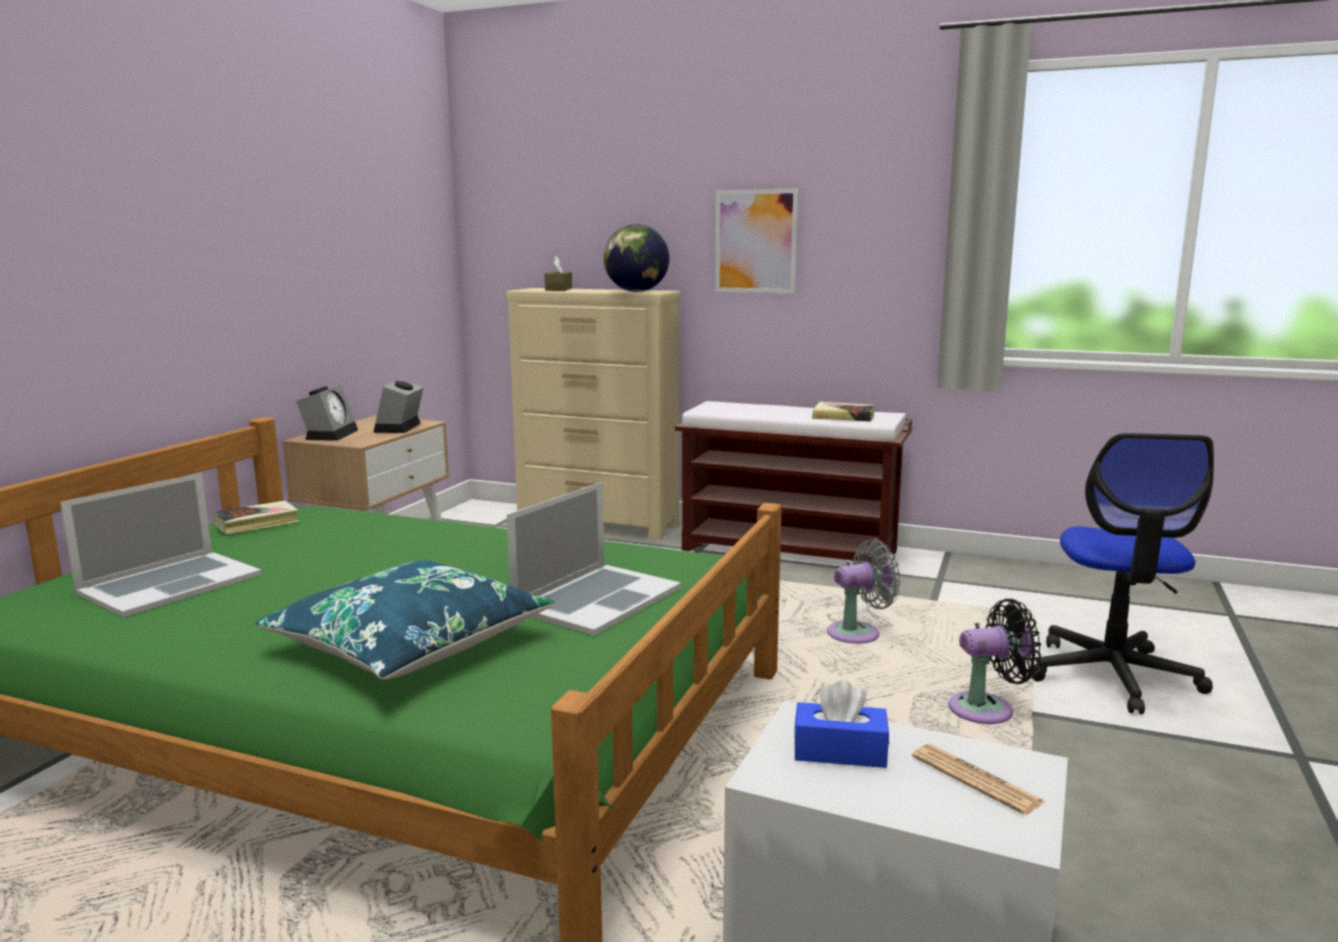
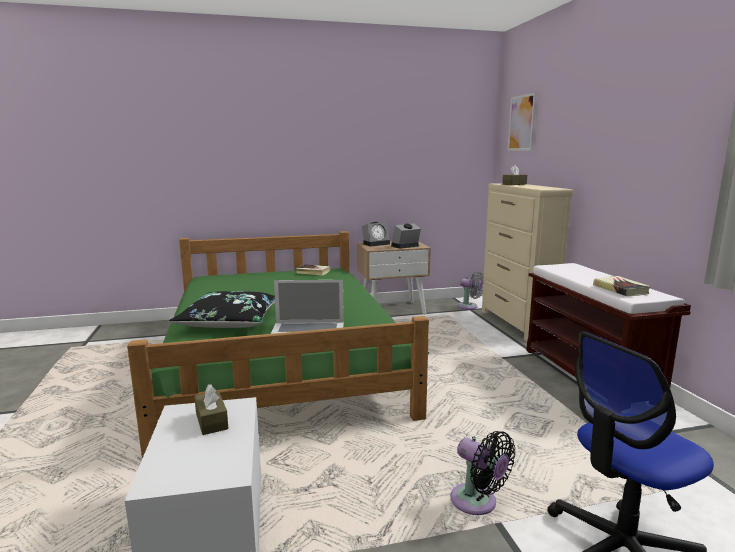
camera: 55 degrees right, 0 degrees up
laptop [60,473,262,617] -> none
blue pillow [255,560,555,680] -> black pillow [169,291,275,328]
globe [604,224,669,292] -> none
picture [715,189,799,293] -> picture moved to [507,92,536,151]
blue tissue box [794,680,889,768] -> brown tissue box [194,384,229,435]
grey fan [827,539,901,644] -> grey fan moved to [457,272,484,310]
newspaper [912,744,1045,815] -> none

